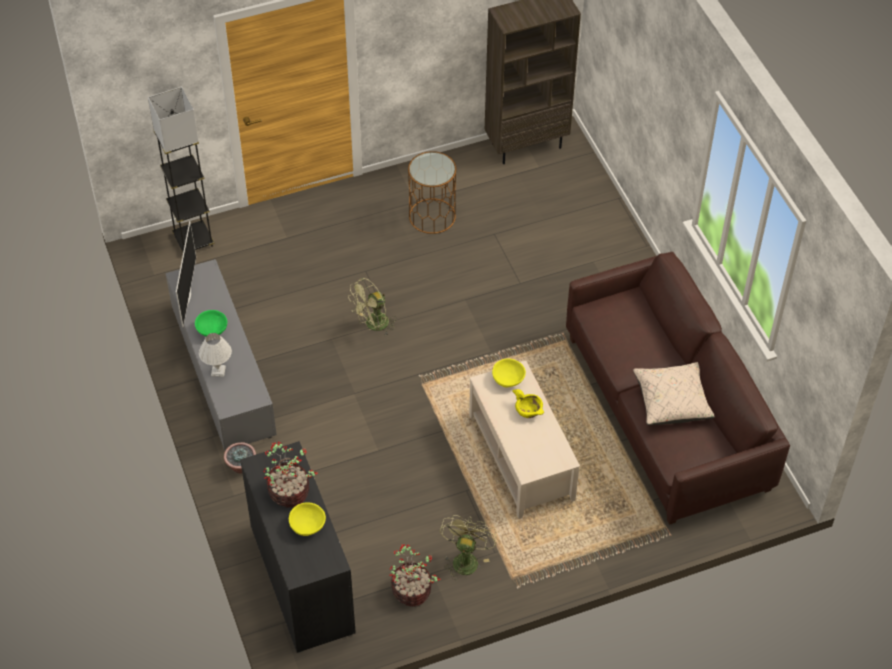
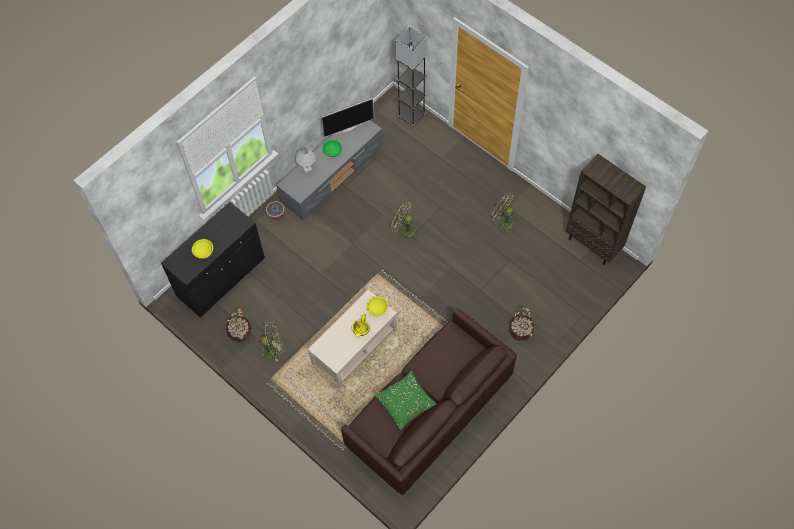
camera: 65 degrees right, 10 degrees up
potted plant [263,442,318,508] -> potted plant moved to [509,306,534,341]
brown side table [408,151,456,234] -> green fan [490,193,515,233]
beige pillow [633,362,715,425] -> green pillow [375,370,437,430]

